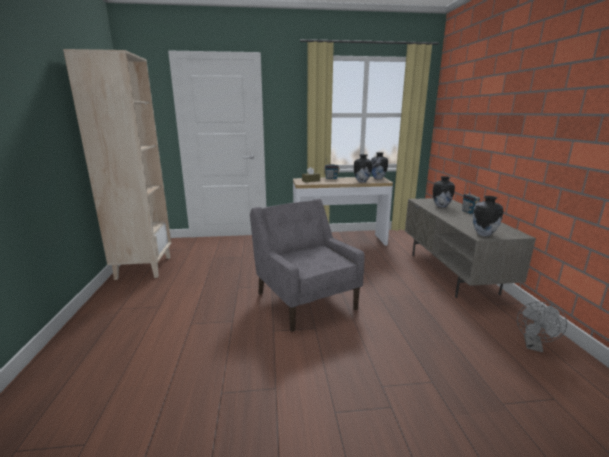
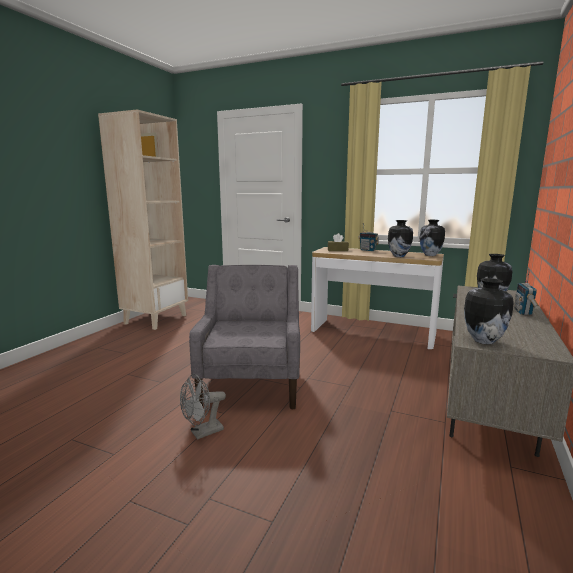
camera: 30 degrees right, 5 degrees down
grey fan [517,302,567,352] -> grey fan moved to [180,374,226,440]

